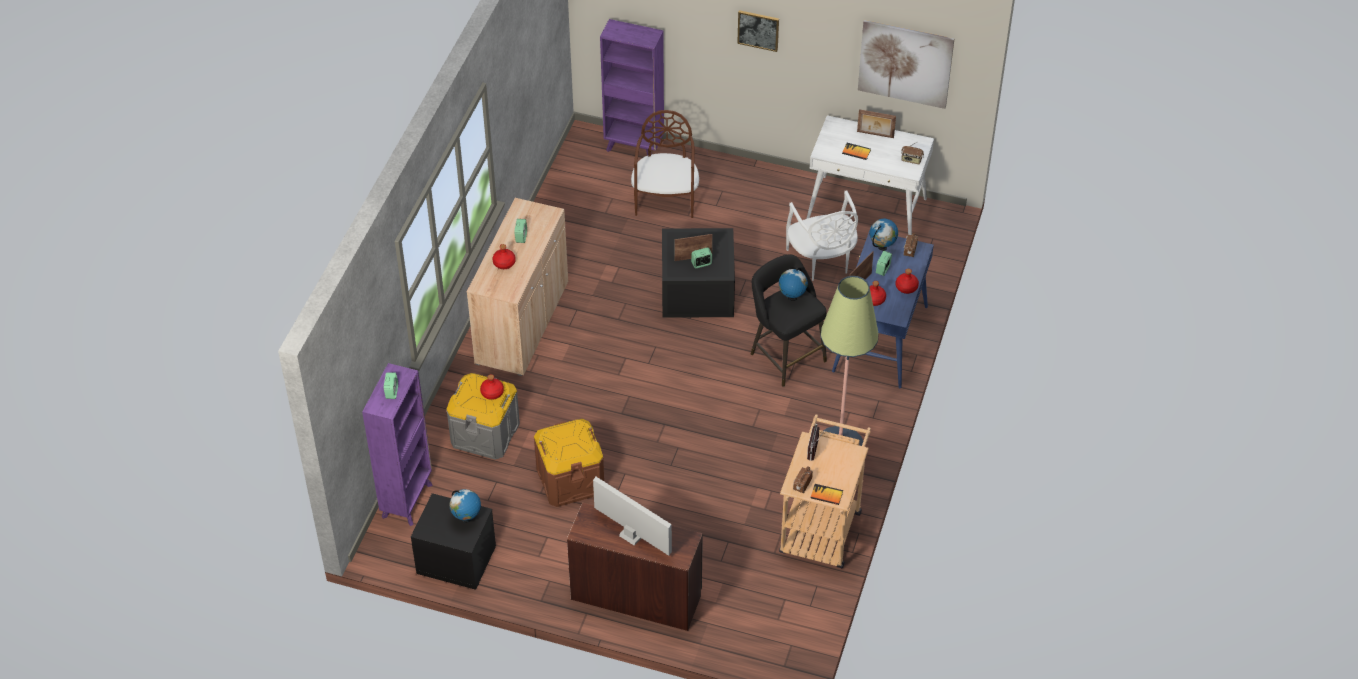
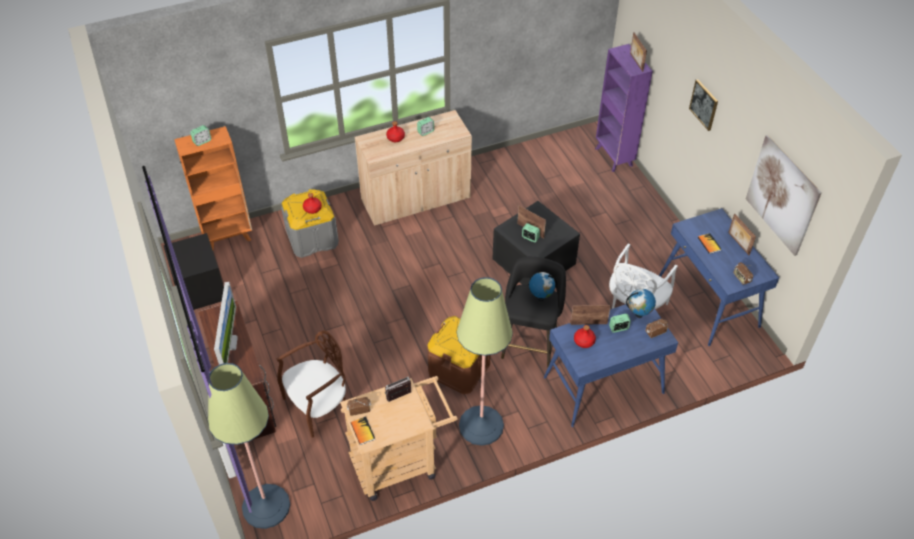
camera: 50 degrees right, 0 degrees up
purple bookcase [362,363,433,526] -> orange bookcase [174,126,252,250]
globe [449,489,481,523] -> none
brown storage box [534,419,604,507] -> brown storage box moved to [427,316,491,394]
brown chair [631,110,699,218] -> brown chair moved to [276,330,346,438]
white desk [806,115,934,235] -> blue desk [659,208,779,346]
red bottle [896,269,919,294] -> none
none -> floor lamp [208,363,290,529]
none -> picture frame [630,32,647,72]

